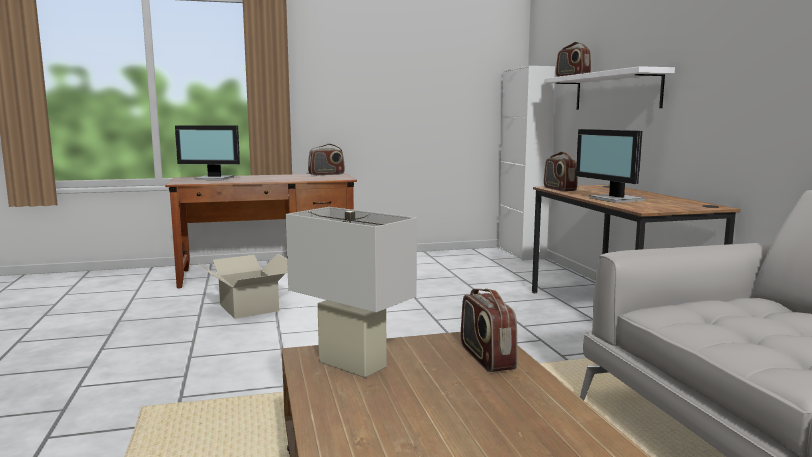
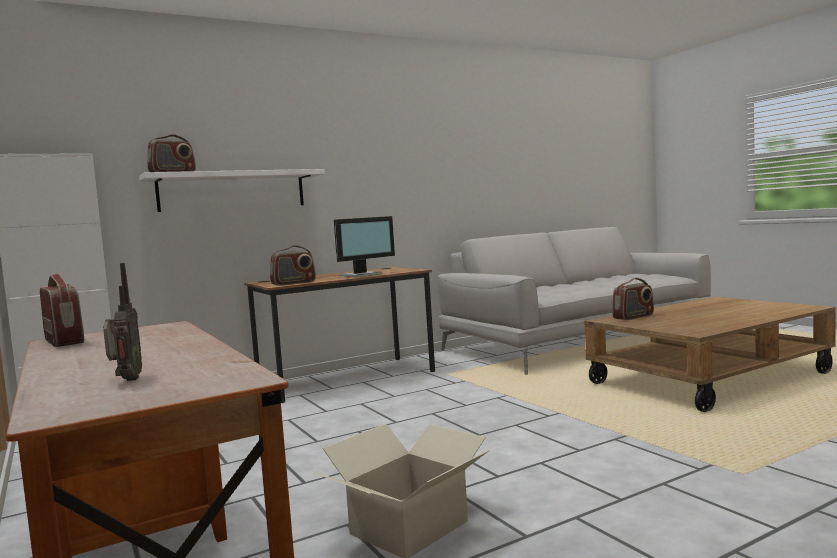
camera: 105 degrees left, 5 degrees down
monitor [175,125,240,180] -> radio [103,263,142,381]
white table lamp [286,207,417,378] -> none

